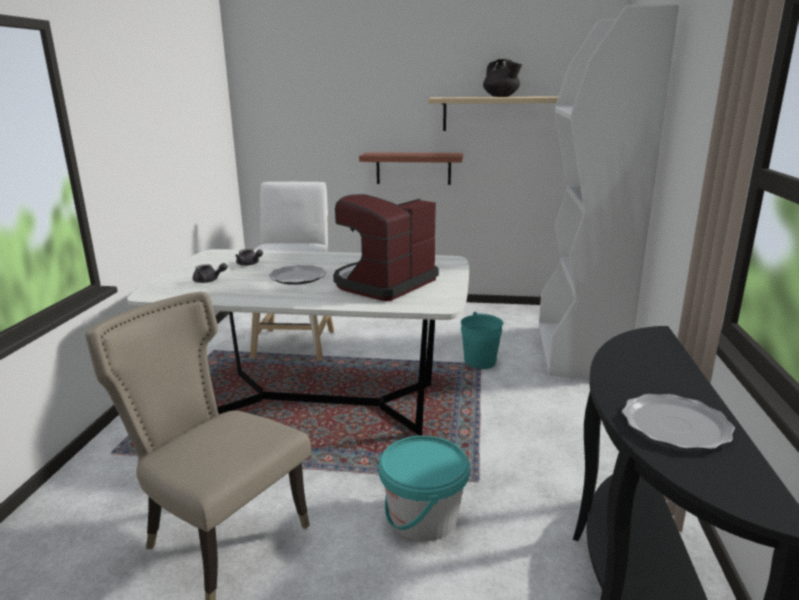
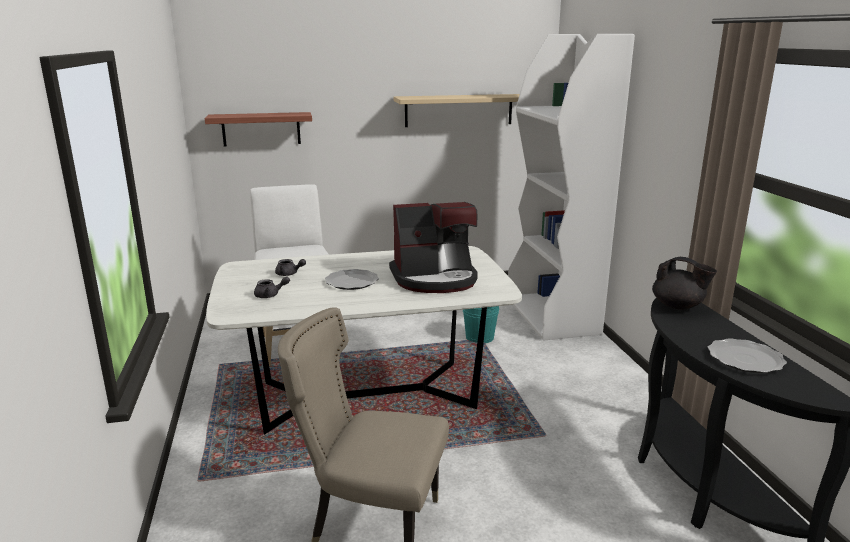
camera: 20 degrees left, 0 degrees up
coffee machine [333,194,439,301] -> coffee machine turned 120 degrees counterclockwise [389,202,478,293]
shelf [359,152,463,185] -> shelf moved to [205,112,312,147]
turquoise bucket [379,436,470,541] -> none
black teapot [483,59,522,97] -> black teapot moved to [652,257,717,310]

